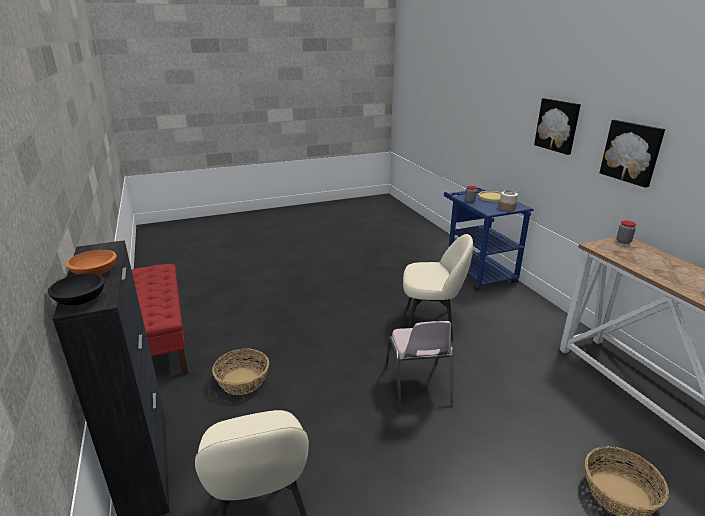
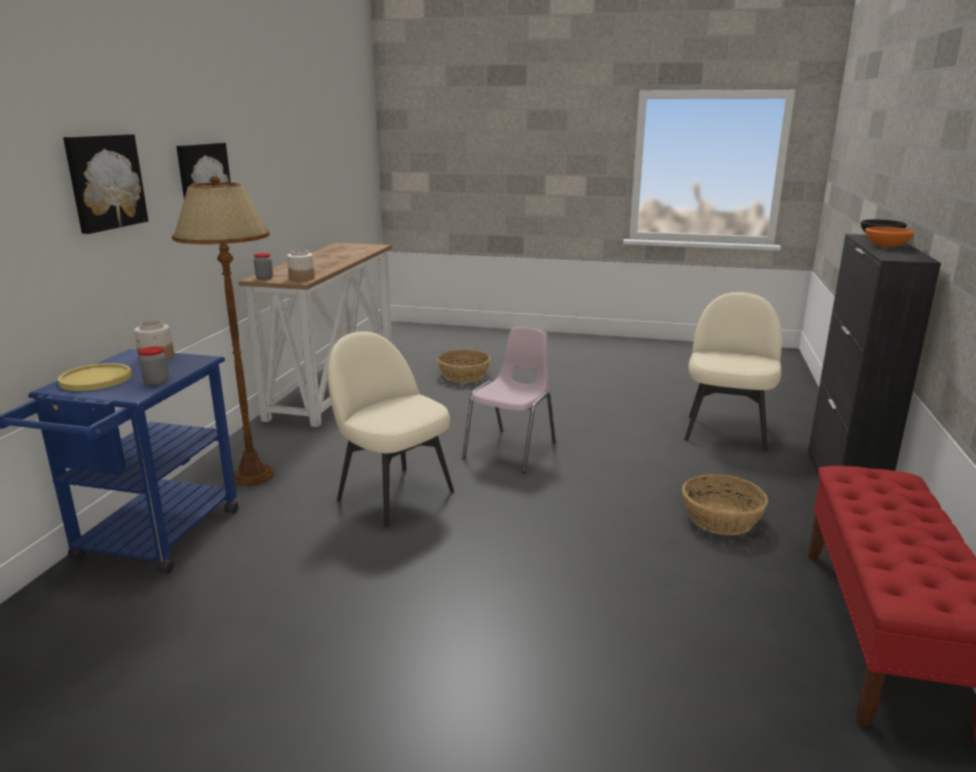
camera: 145 degrees left, 5 degrees down
none -> brown floor lamp [172,176,274,486]
none -> jar [287,250,315,281]

